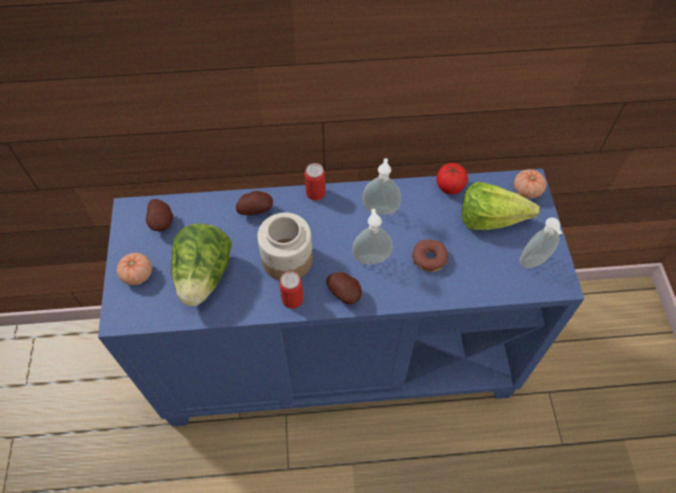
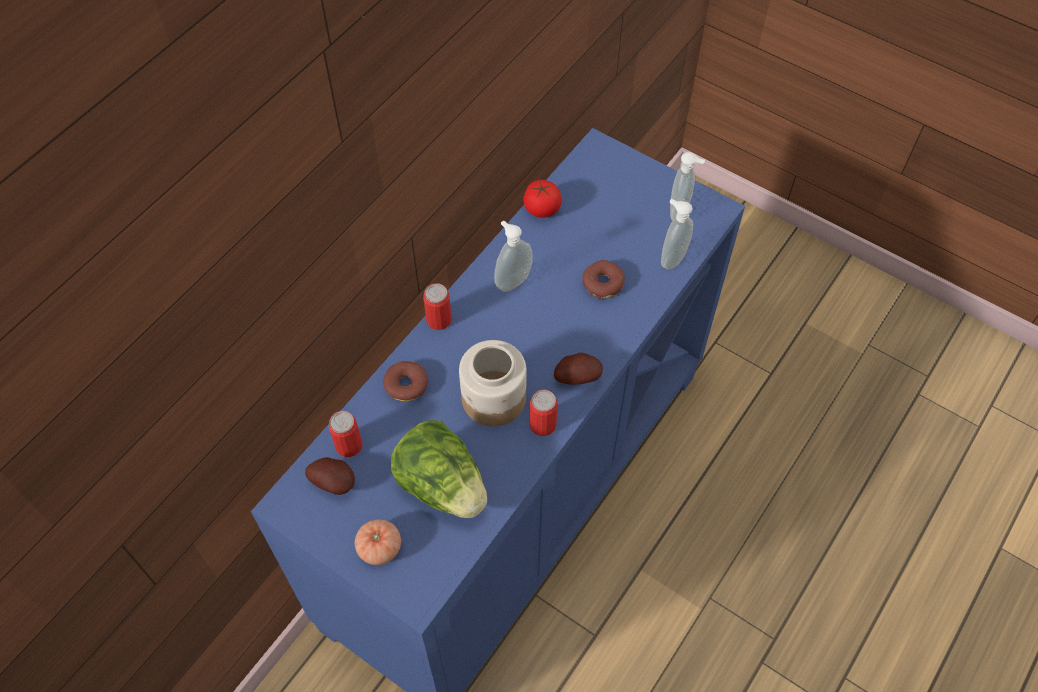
camera: 50 degrees left, 0 degrees up
potato [236,191,273,215] -> donut [383,361,429,401]
soap dispenser [352,209,393,264] -> soap dispenser moved to [661,199,693,270]
lettuce [462,182,540,230] -> none
tomato [514,169,546,199] -> none
none -> can [329,411,362,457]

